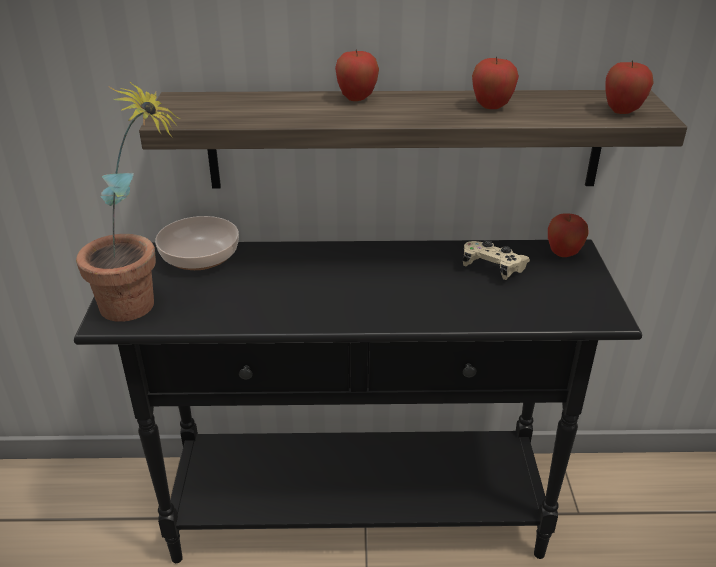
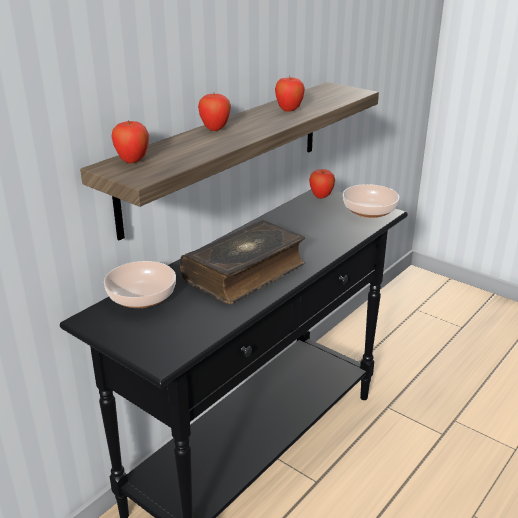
camera: 50 degrees left, 5 degrees down
potted plant [76,81,180,322] -> none
beige game controller [462,240,530,280] -> none
apple [605,60,654,114] -> apple moved to [111,120,149,163]
none -> book [180,220,305,304]
none -> bowl [343,184,399,218]

